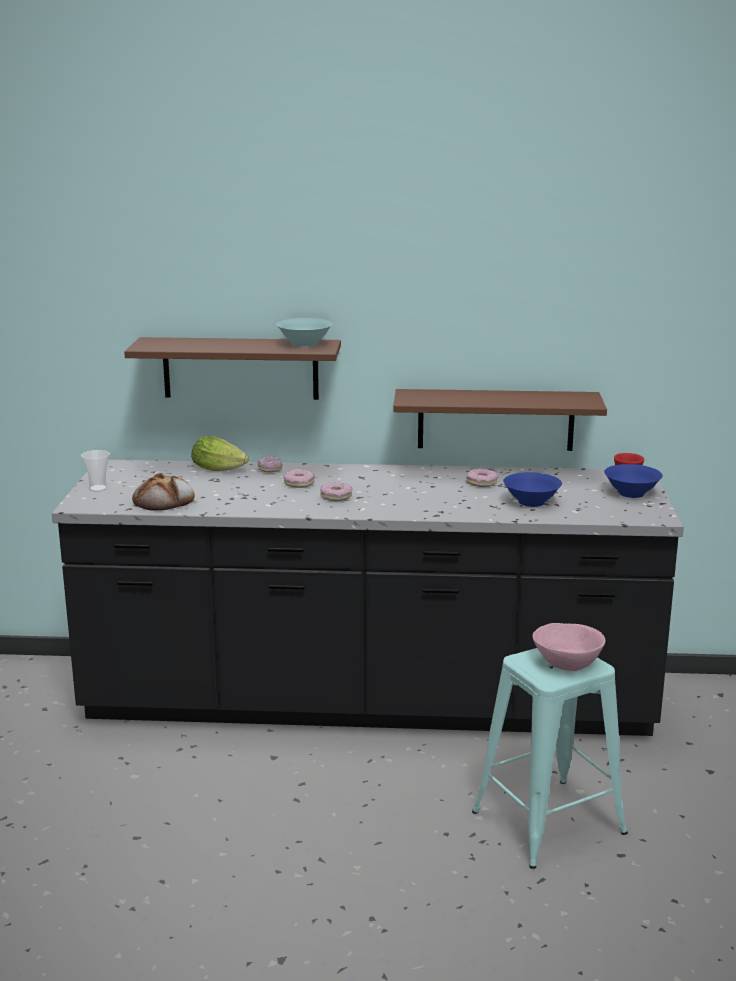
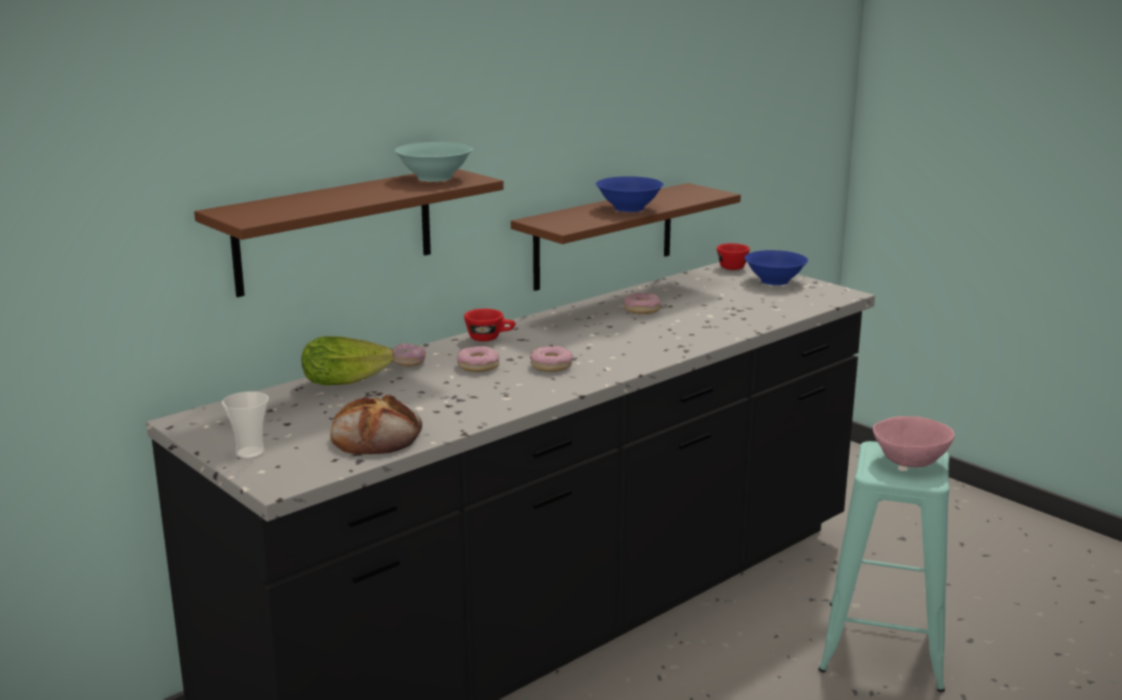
camera: 45 degrees left, 0 degrees up
blue bowl [503,472,562,507] -> blue bowl moved to [596,176,664,212]
none -> red cup [464,309,515,341]

